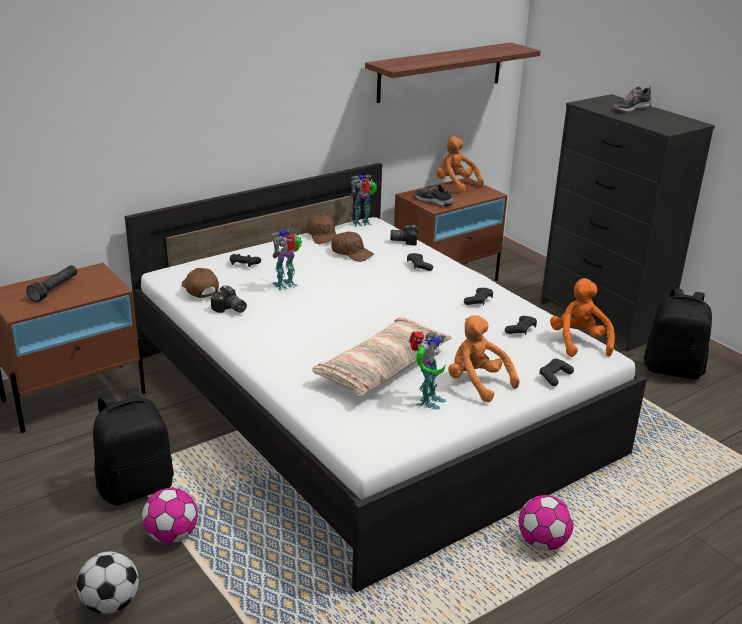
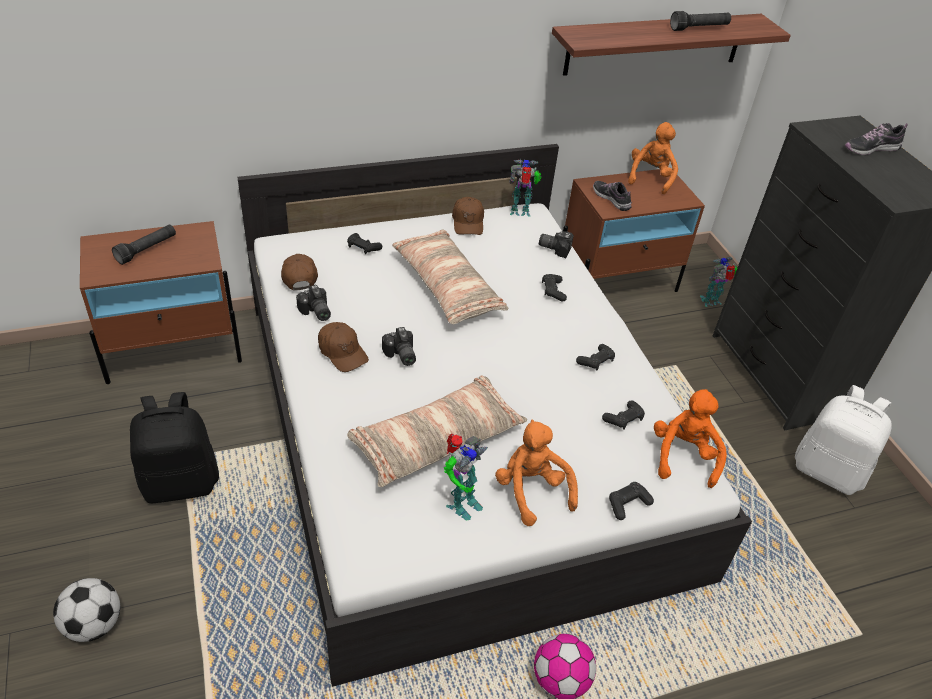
camera: 15 degrees right, 15 degrees up
football [142,488,198,544] -> none
toy robot [271,229,302,290] -> toy robot moved to [700,257,738,307]
brown cap [331,231,374,262] -> brown cap moved to [318,322,369,372]
orange plush toy [436,136,484,192] -> orange plush toy turned 45 degrees clockwise [628,122,678,194]
black backpack [644,289,712,380] -> white backpack [795,385,892,495]
none -> camera [382,327,416,366]
none -> pillow [392,229,508,324]
none -> black flashlight [670,11,731,31]

